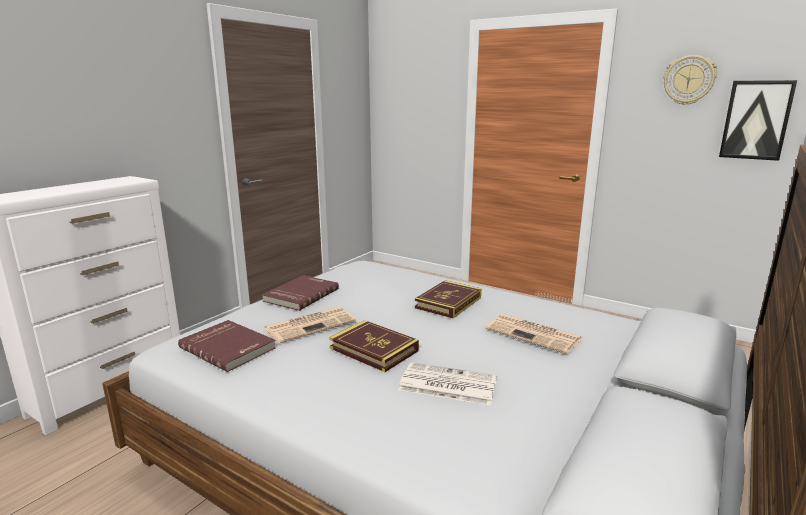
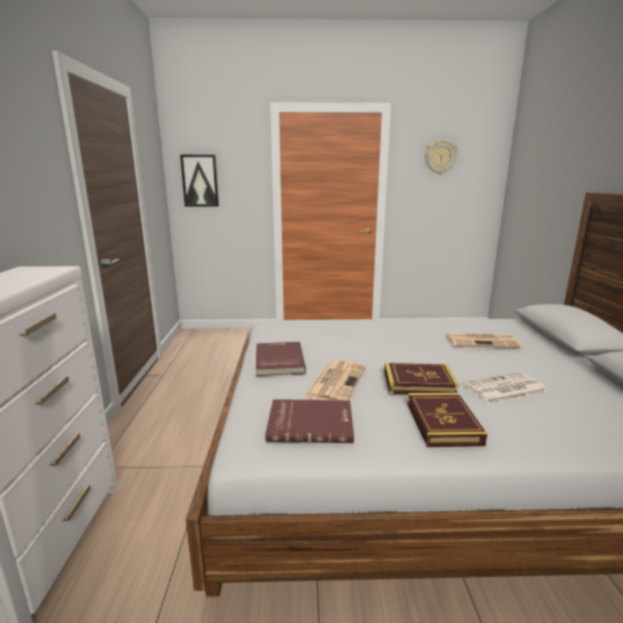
camera: 35 degrees left, 0 degrees up
book [415,280,482,318] -> book moved to [407,392,487,447]
picture [719,80,797,161] -> picture moved to [180,155,219,206]

